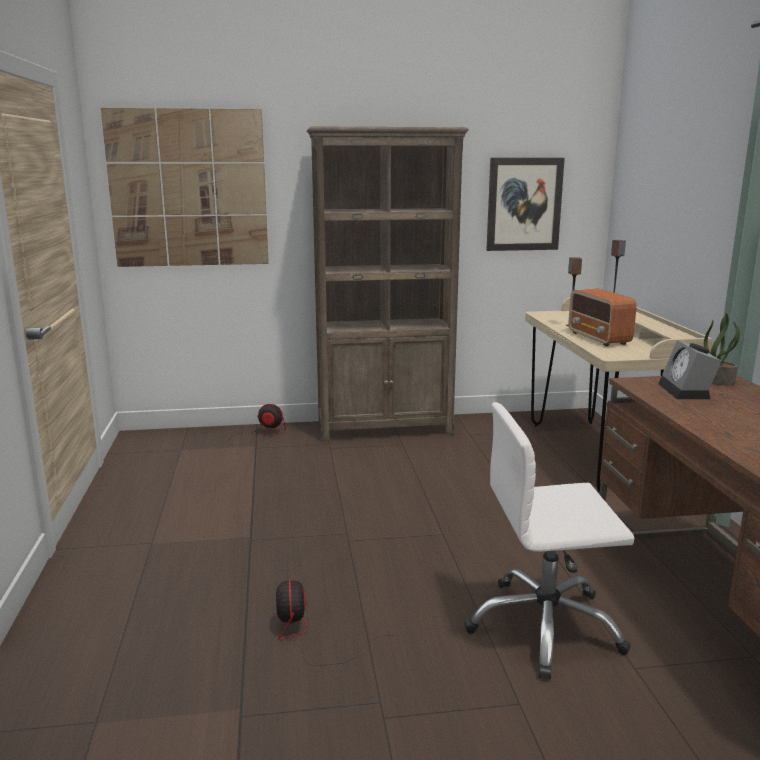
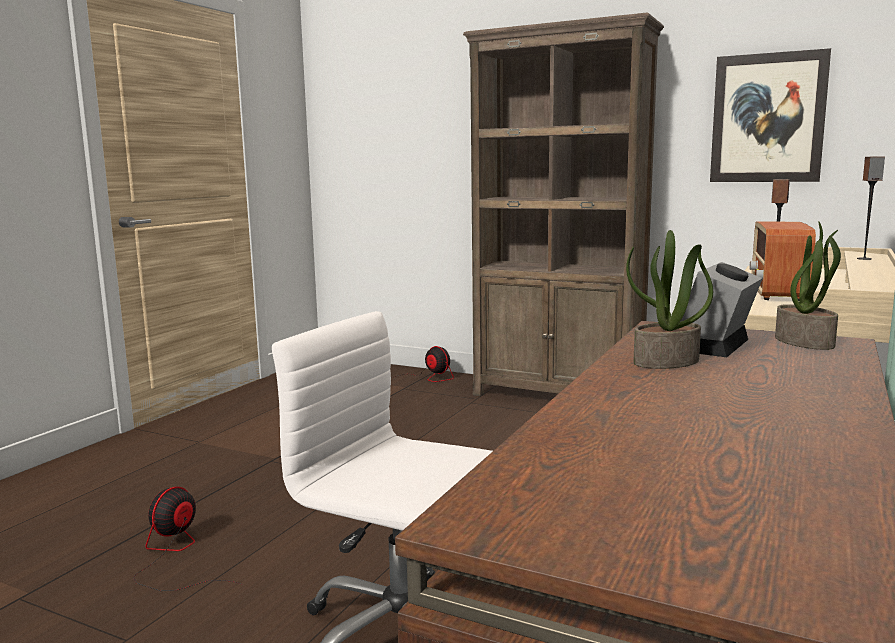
camera: 35 degrees right, 5 degrees down
picture [101,108,269,267] -> none
none -> potted plant [626,230,713,369]

